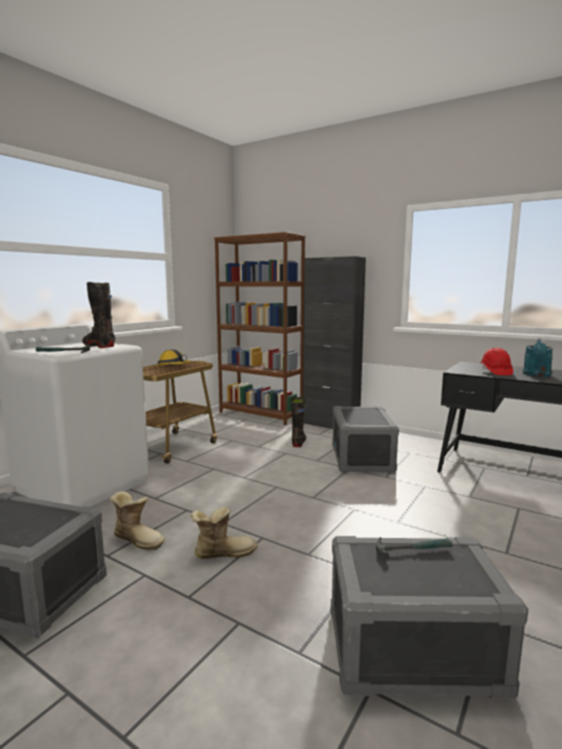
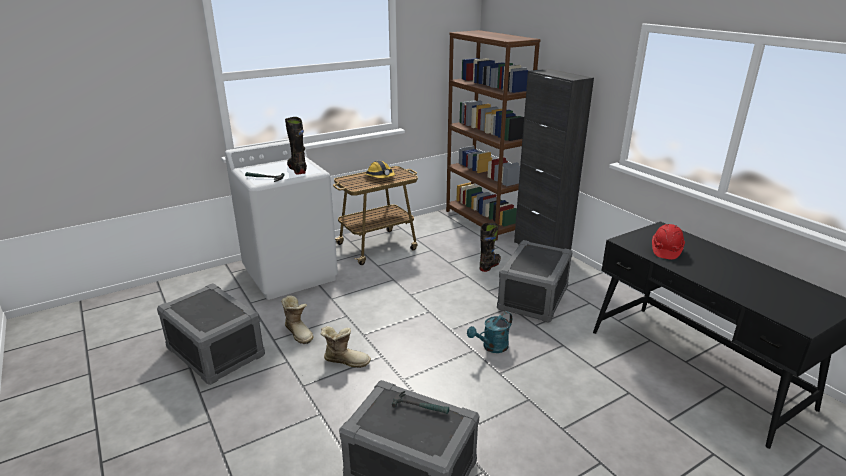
camera: 25 degrees right, 15 degrees up
turquoise watering can [523,338,553,377] -> turquoise watering can moved to [467,311,512,353]

